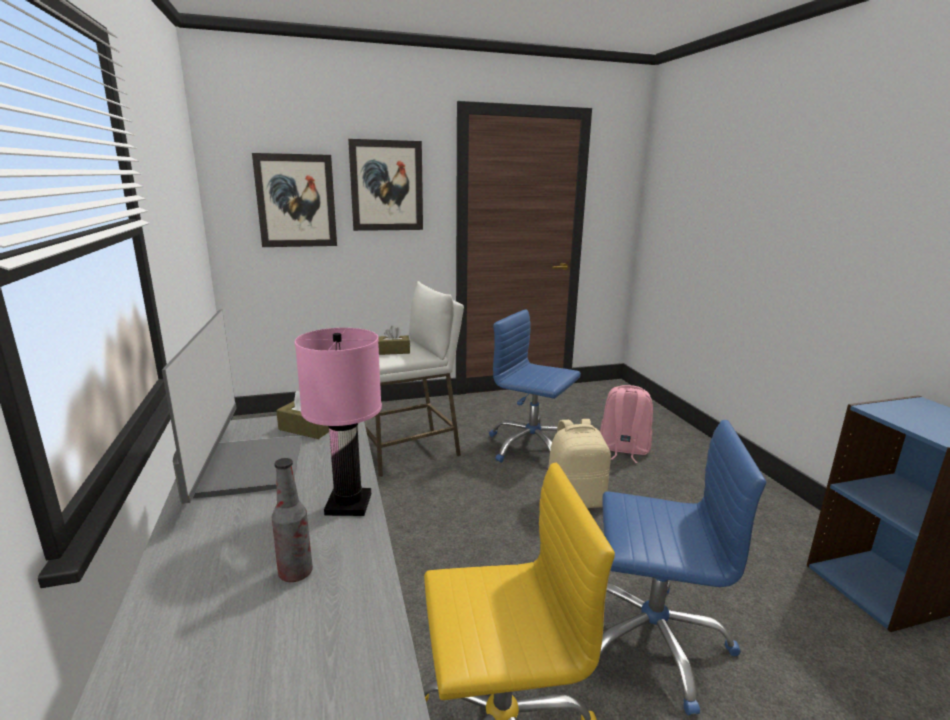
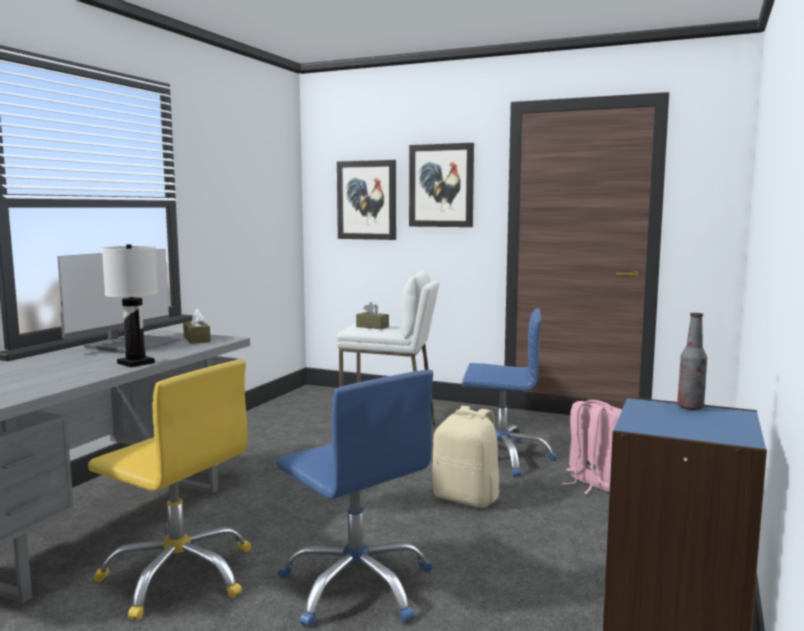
camera: 40 degrees right, 10 degrees down
bottle [272,458,313,582] -> bottle moved to [677,313,707,410]
pink table lamp [295,328,382,516] -> white table lamp [102,244,158,367]
blue office chair [489,309,581,463] -> blue office chair turned 120 degrees clockwise [462,308,557,477]

